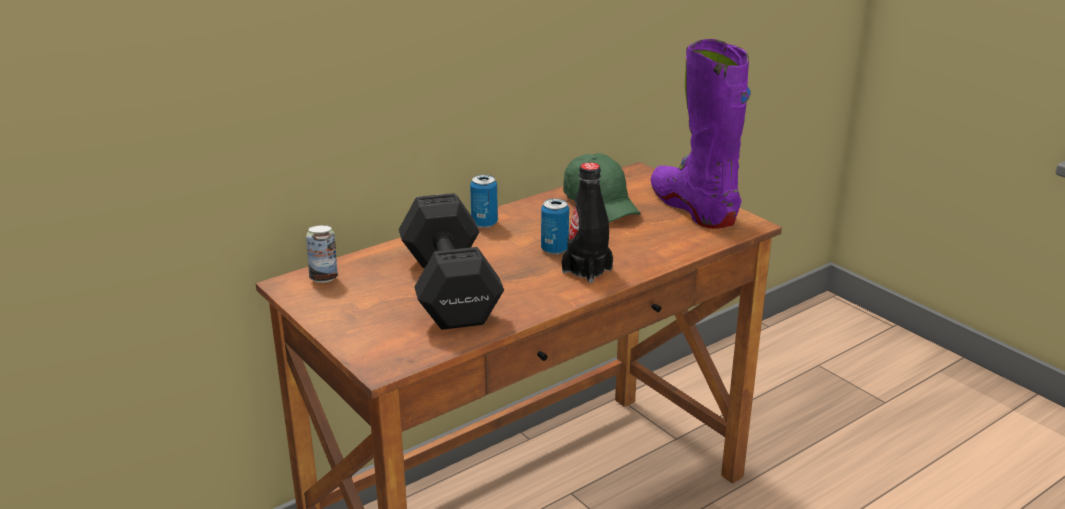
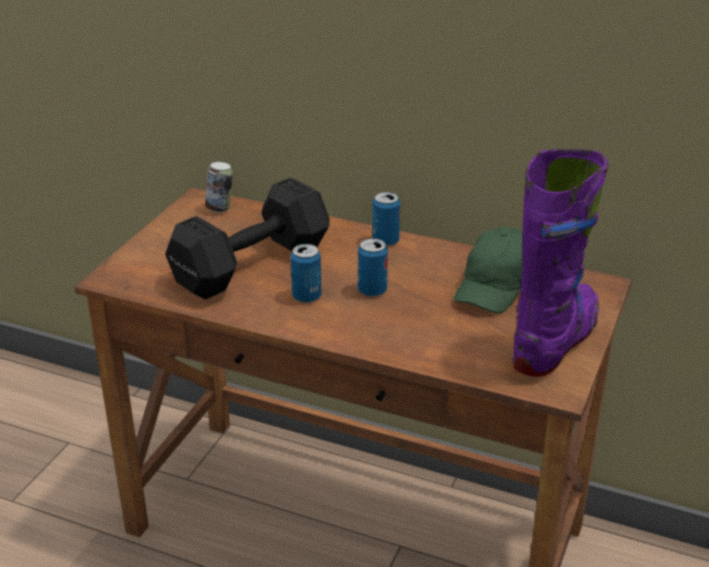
camera: 60 degrees right, 5 degrees up
black bottle [562,162,613,283] -> none
none -> can [291,244,321,303]

